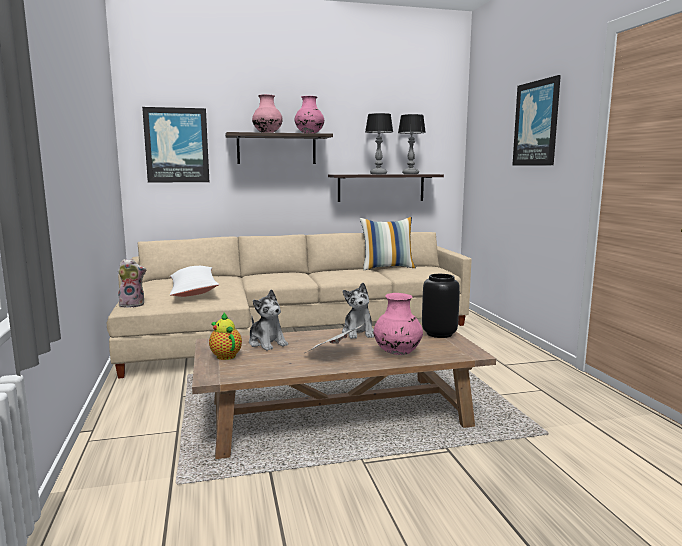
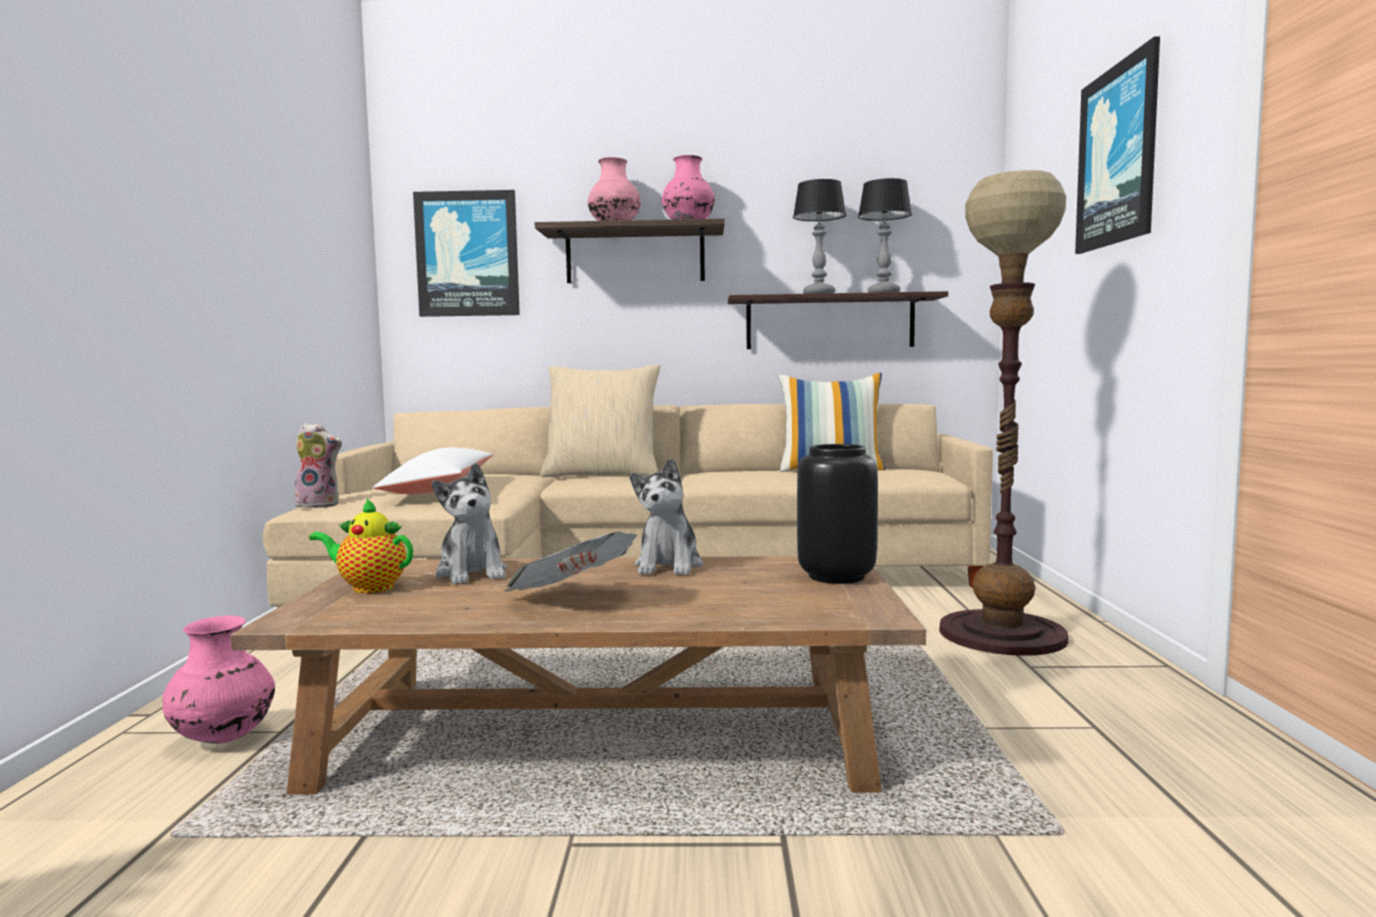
camera: 15 degrees right, 5 degrees down
teapot [209,312,242,360] -> teapot turned 60 degrees counterclockwise [309,498,413,593]
pink vase [374,293,423,355] -> pink vase moved to [162,616,275,744]
none -> beige pillow [540,365,660,477]
none -> floor lamp [939,170,1068,656]

